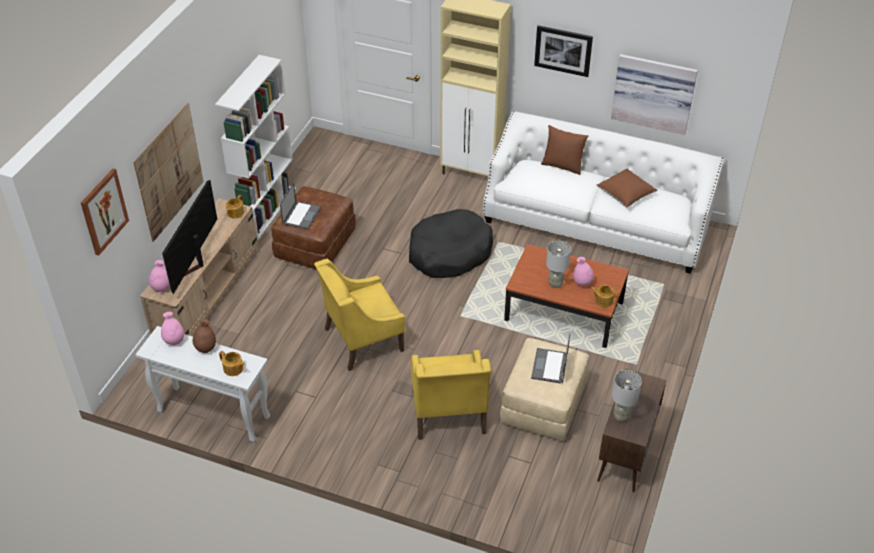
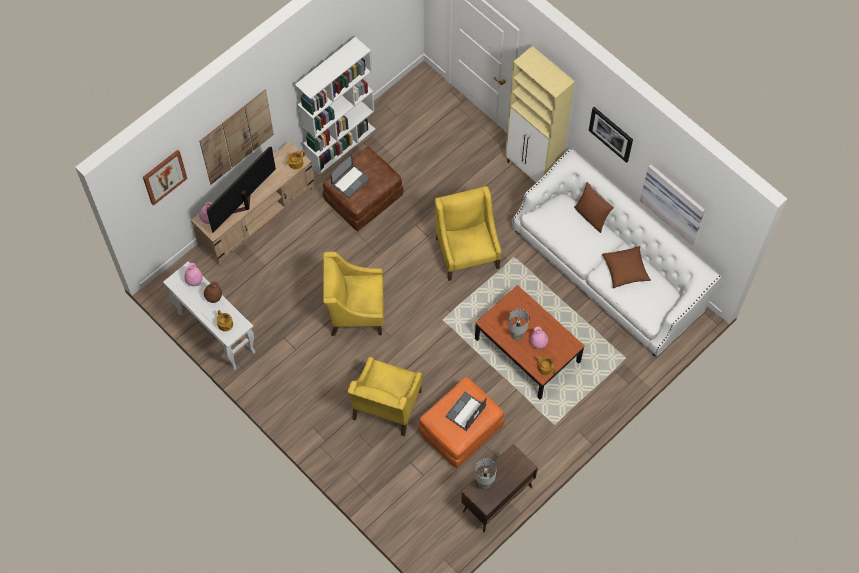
camera: 25 degrees right, 20 degrees up
black dog bed [409,209,493,278] -> yellow armchair [435,186,502,281]
beige ottoman [500,338,589,441] -> orange ottoman [418,377,504,468]

